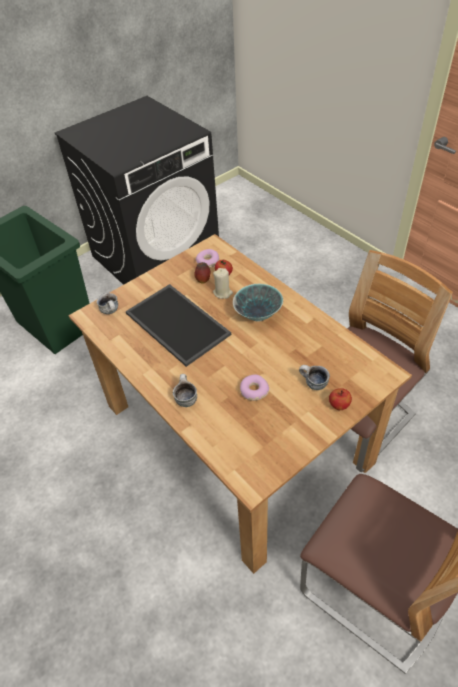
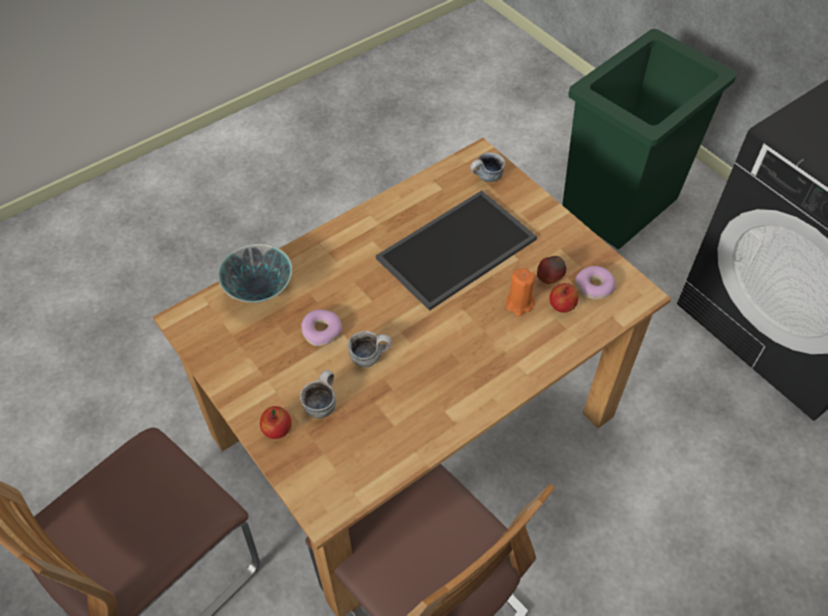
camera: 90 degrees right, 5 degrees up
mug [173,374,197,407] -> mug moved to [348,331,392,367]
beige candle [213,268,233,299] -> orange candle [506,268,536,316]
bowl [233,284,283,322] -> bowl moved to [218,244,292,303]

